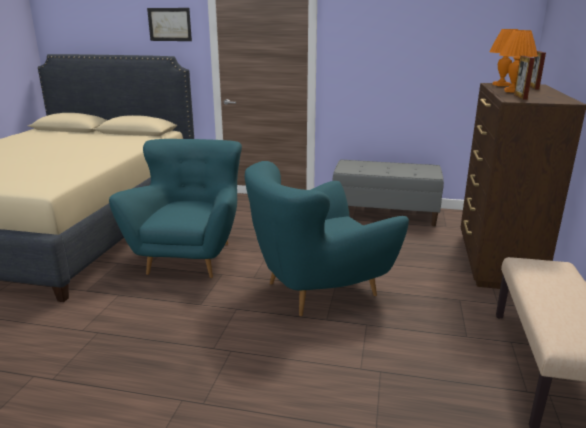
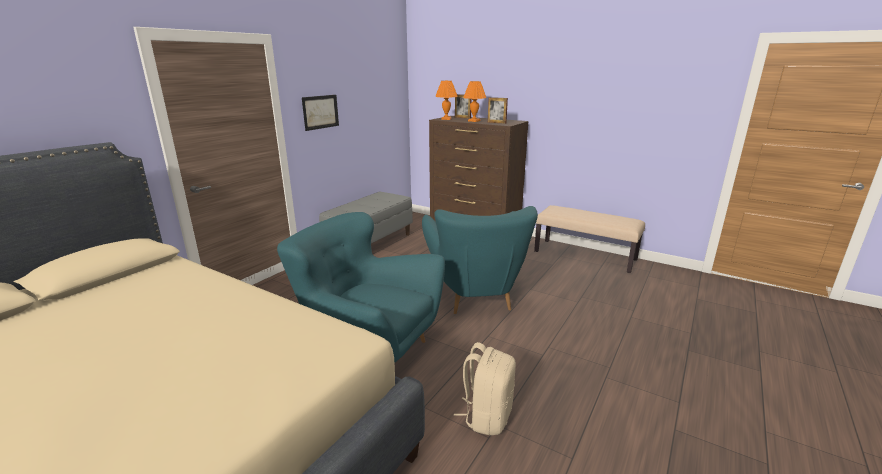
camera: 70 degrees left, 0 degrees up
picture [147,8,192,41] -> picture moved to [302,95,339,131]
none -> beige backpack [454,342,516,435]

